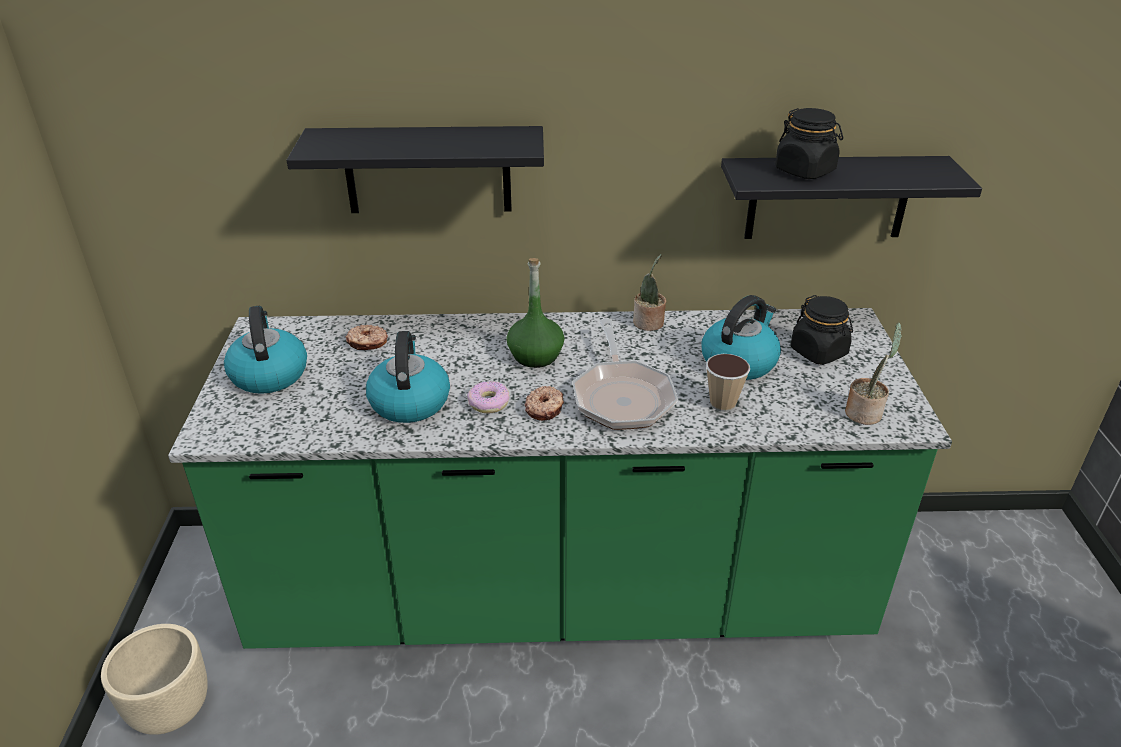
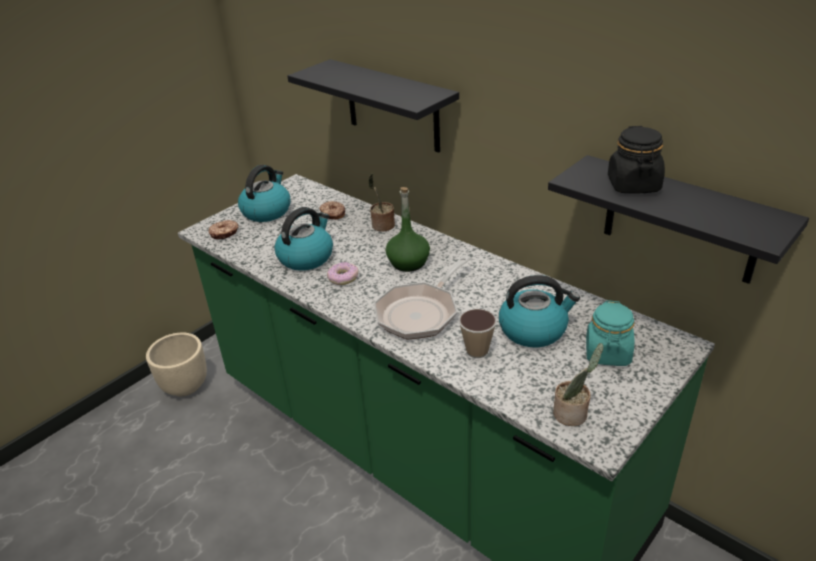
camera: 45 degrees right, 0 degrees up
donut [524,386,564,421] -> donut moved to [209,220,239,239]
potted plant [633,254,666,331] -> potted plant moved to [368,173,395,232]
black jar [790,295,853,365] -> turquoise jar [586,300,634,366]

